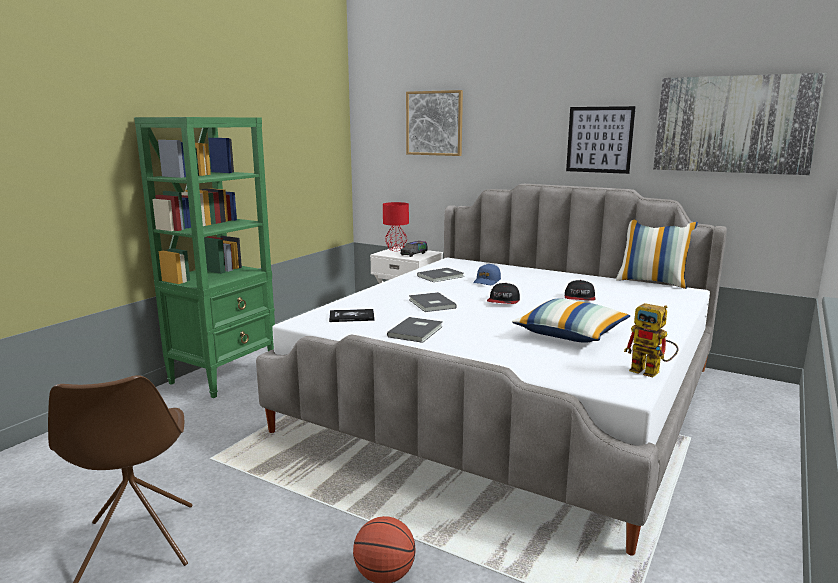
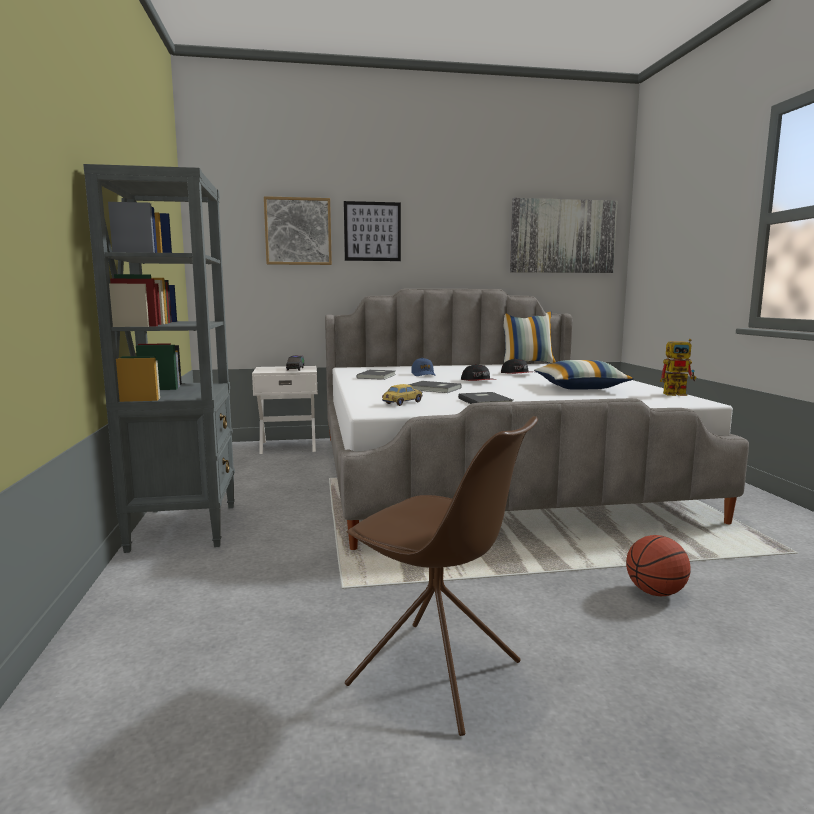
camera: 40 degrees left, 5 degrees down
green bookcase [134,117,275,398] -> grey bookcase [83,164,235,553]
book [329,309,375,322] -> toy car [382,384,423,406]
red table lamp [383,202,409,251] -> none
picture [566,106,636,174] -> picture moved to [344,201,401,261]

